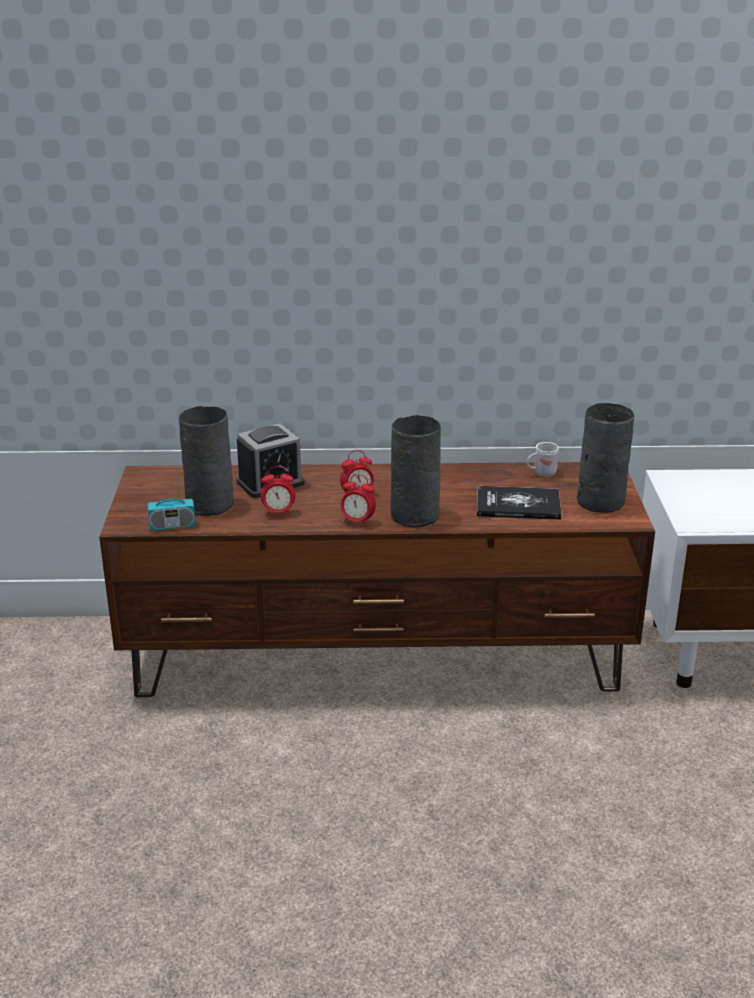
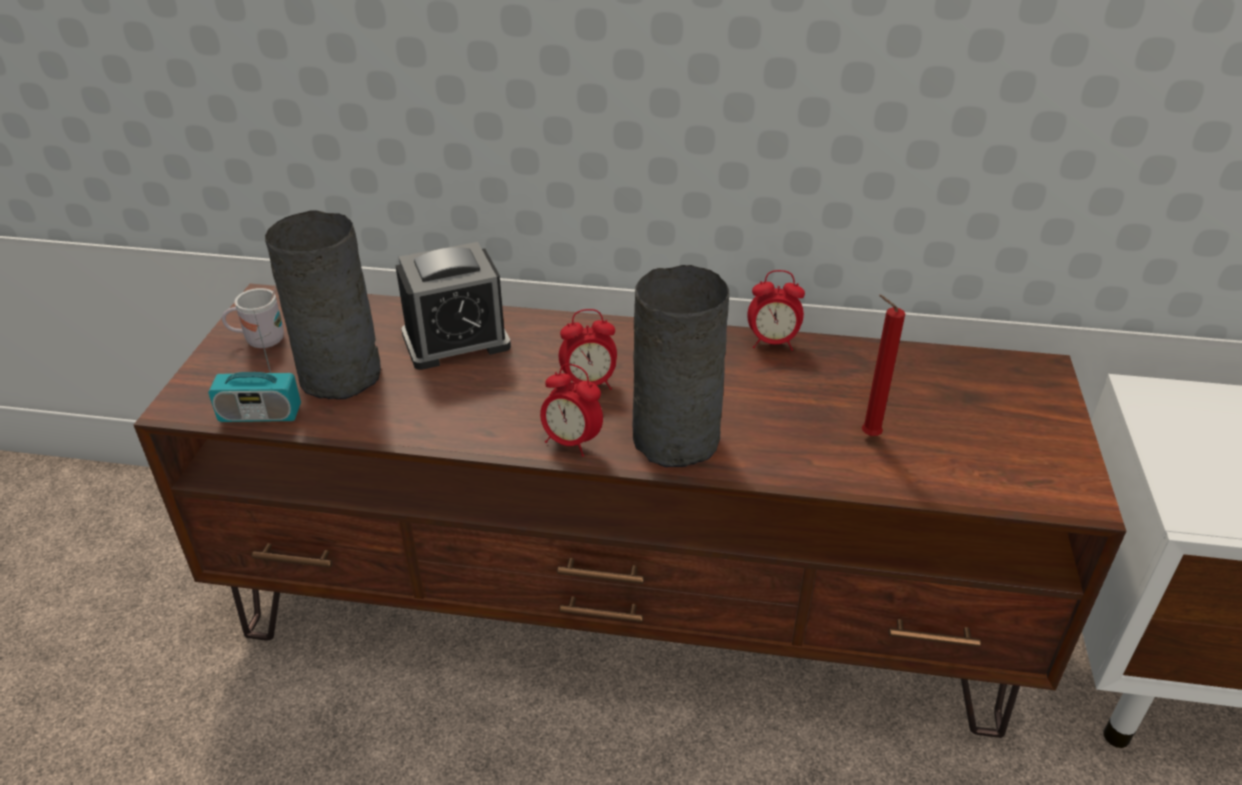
camera: 10 degrees right, 10 degrees up
alarm clock [261,466,295,517] -> alarm clock moved to [747,270,805,351]
book [477,486,561,520] -> red candle [862,295,905,436]
white mug [526,438,561,477] -> white mug moved to [222,286,284,348]
grey vase [577,403,635,513] -> none

